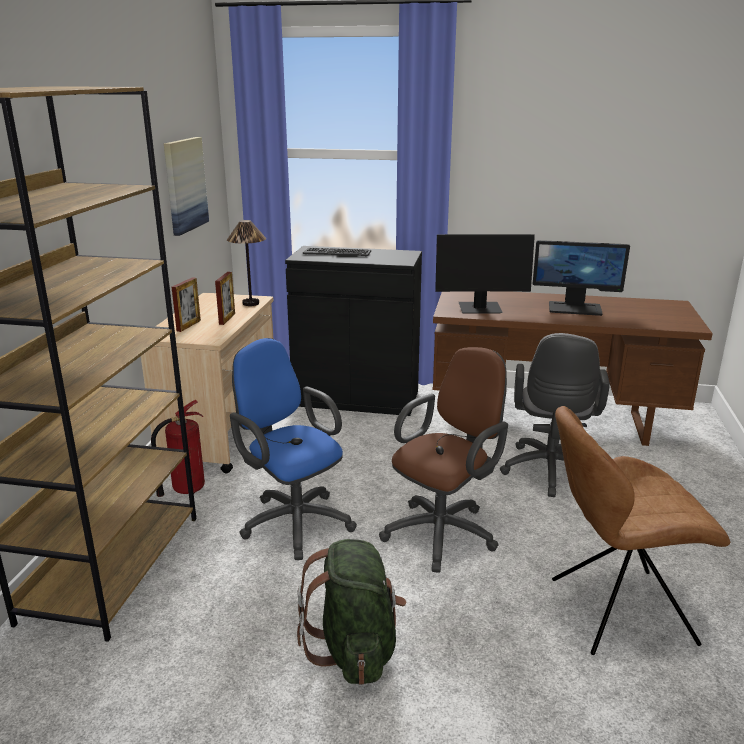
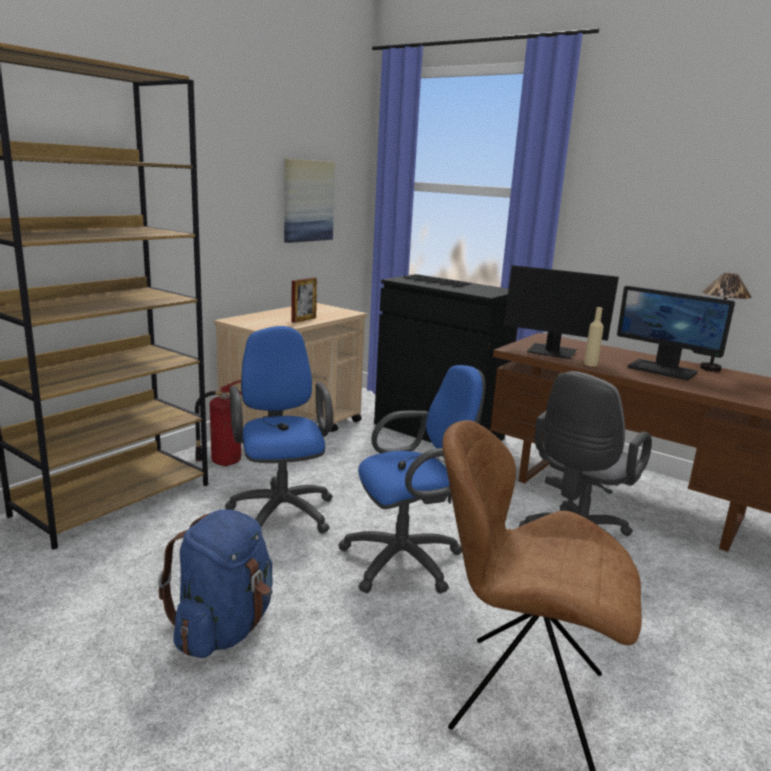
camera: 25 degrees right, 5 degrees down
picture frame [172,277,201,332] -> none
table lamp [227,220,266,306] -> table lamp moved to [700,273,752,372]
green backpack [297,539,406,685] -> blue backpack [158,509,273,658]
brown office chair [379,347,508,573] -> blue office chair [338,365,486,594]
none -> beige bottle [584,307,604,367]

